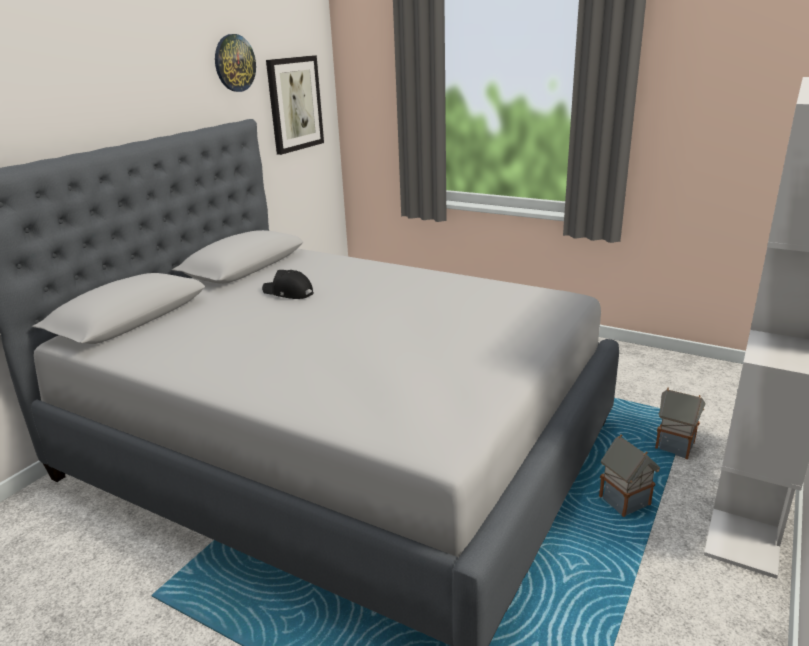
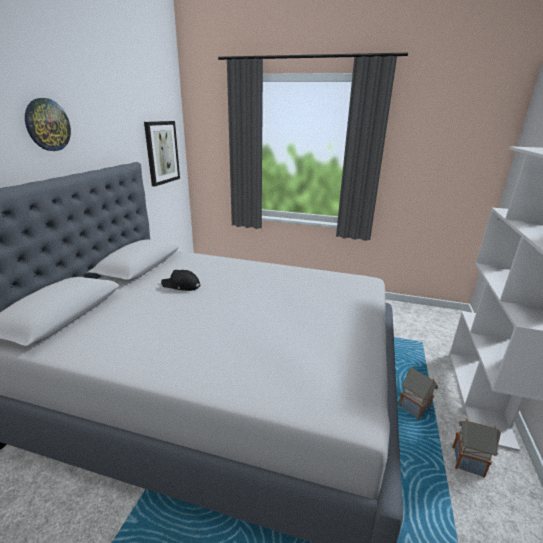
camera: 15 degrees left, 0 degrees up
wall clock [215,34,256,92] -> wall clock moved to [25,98,71,151]
toy house [655,388,706,459] -> toy house moved to [452,419,501,478]

